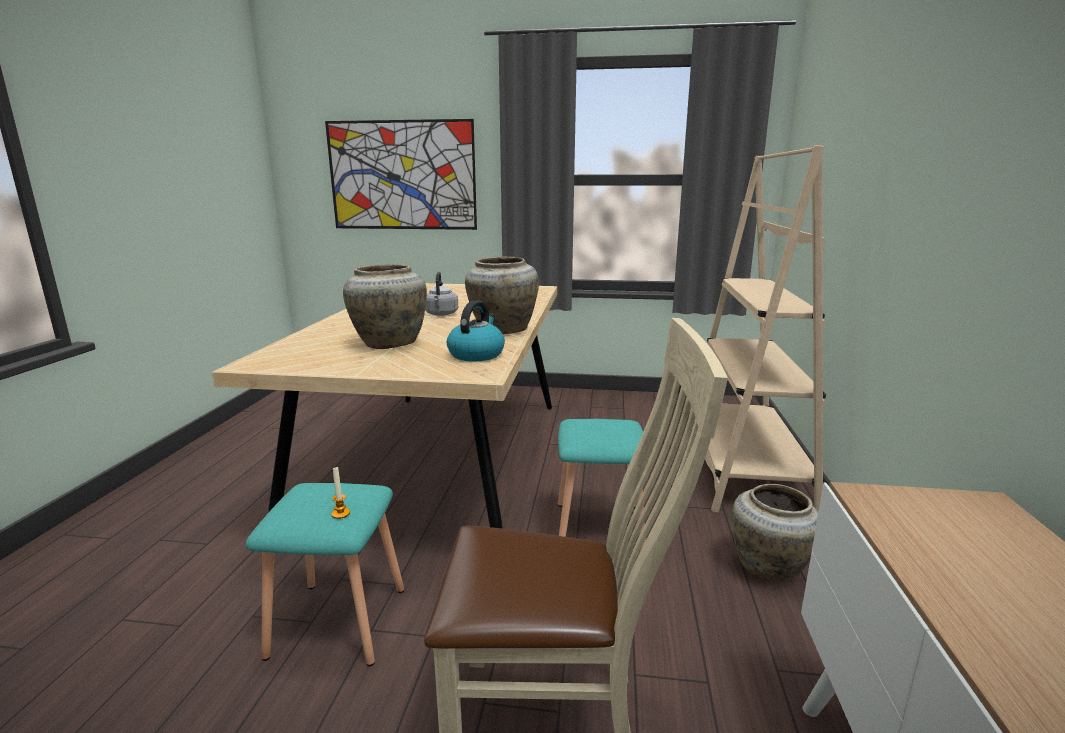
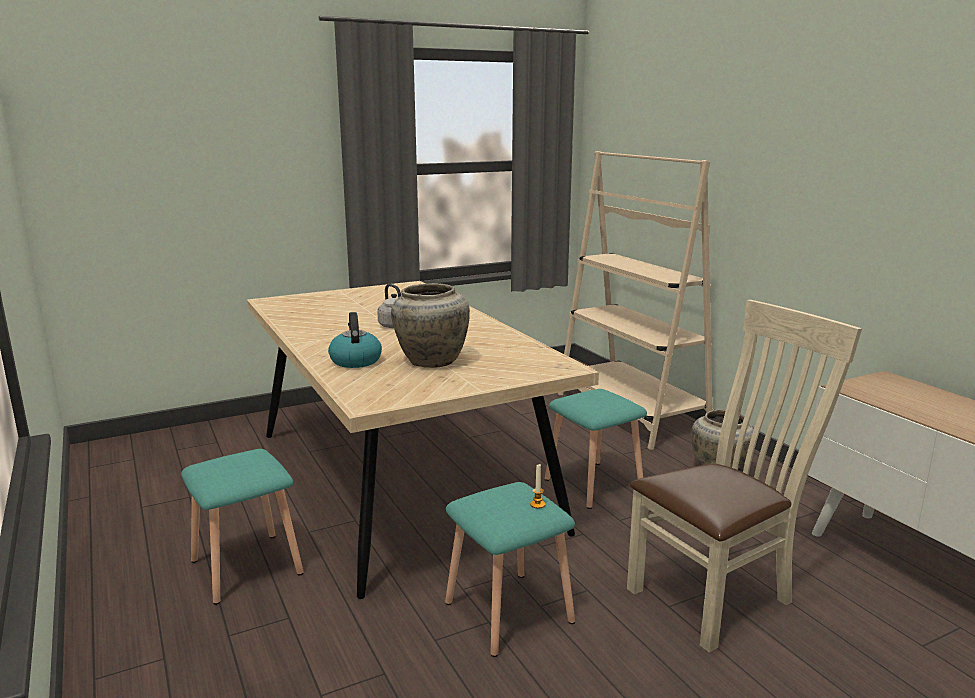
camera: 35 degrees left, 0 degrees up
picture [325,119,477,230] -> none
kettle [447,300,505,361] -> kettle moved to [328,312,382,368]
beige vase [465,256,539,334] -> none
none -> turquoise stool [181,449,304,605]

